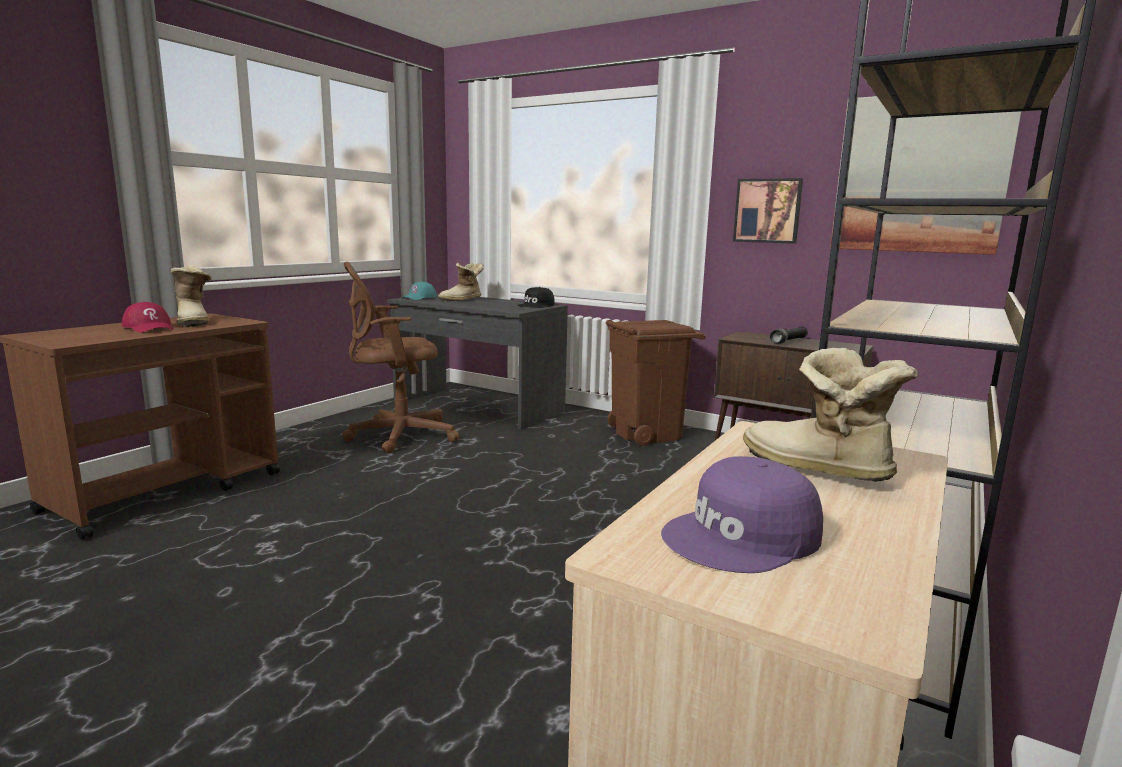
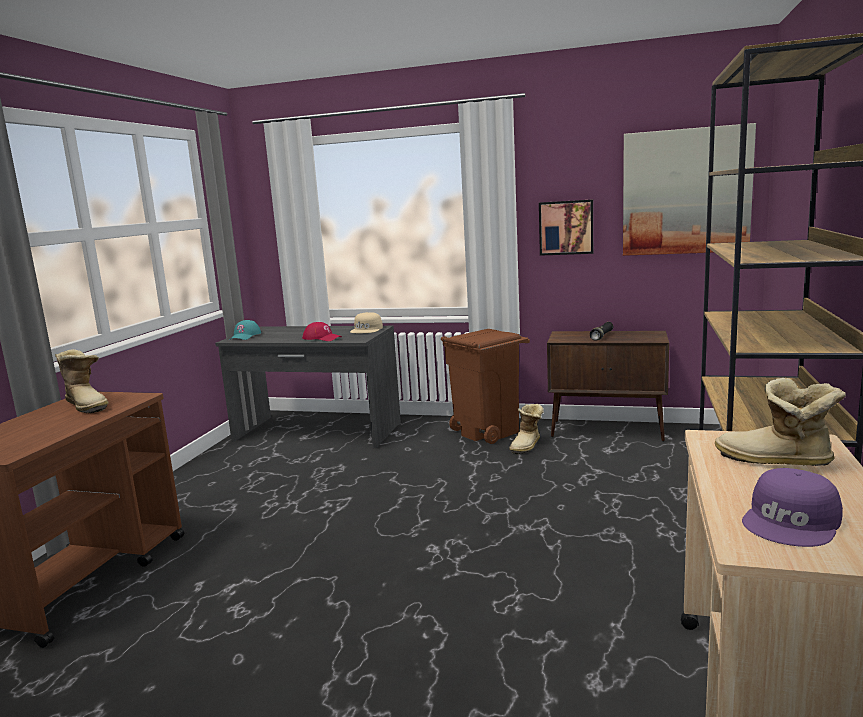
camera: 15 degrees left, 0 degrees up
red cap [122,302,173,333] -> red cap moved to [302,322,342,341]
brown office chair [342,262,459,453] -> none
boot [438,263,484,302] -> boot moved to [509,404,544,454]
black cap [518,287,555,308] -> beige cap [350,312,383,333]

